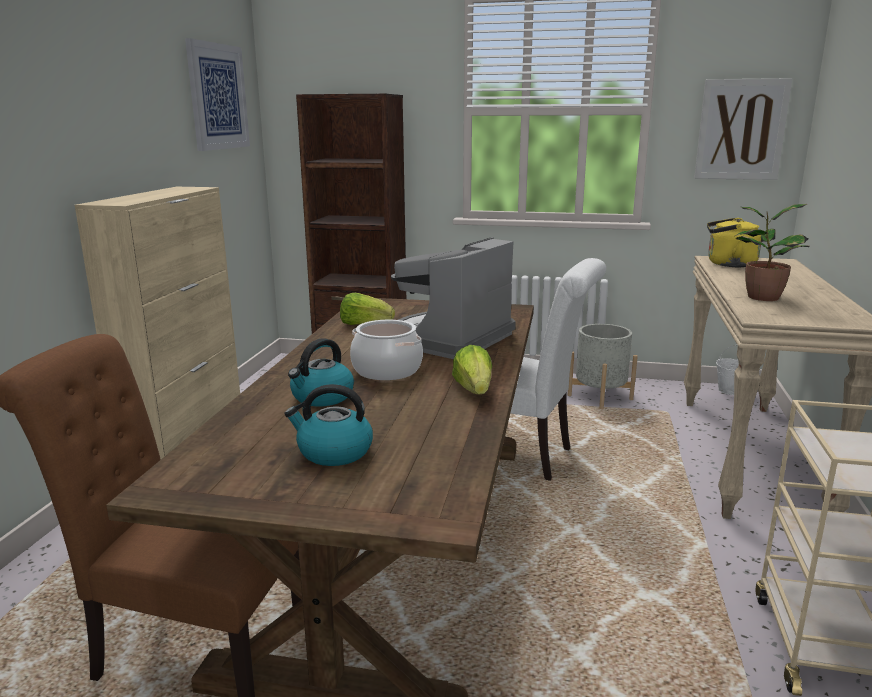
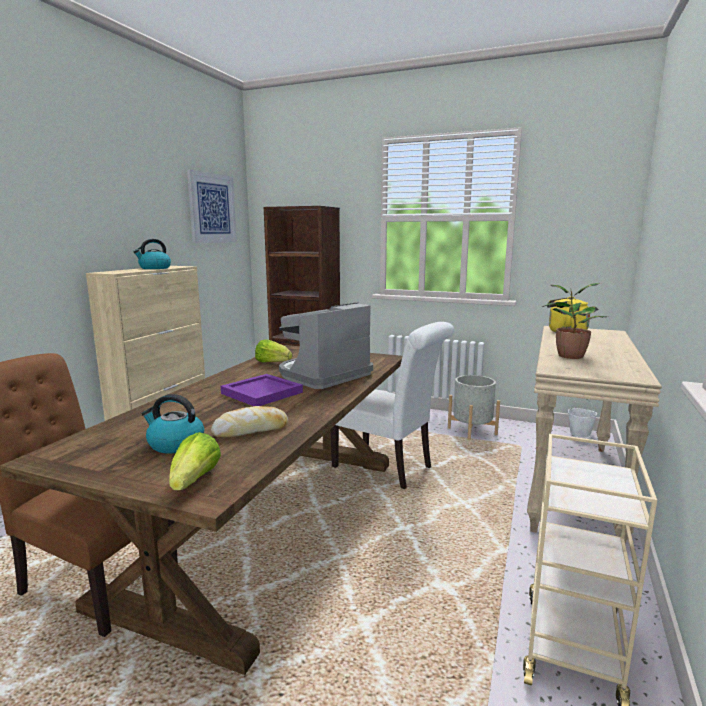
camera: 10 degrees right, 5 degrees down
kettle [288,338,354,406] -> kettle moved to [133,239,171,269]
cooking pot [350,320,423,380] -> purple tray [221,374,303,406]
lettuce [452,345,492,394] -> lettuce moved to [169,432,221,490]
picture [694,78,792,180] -> none
none -> bread [211,406,288,438]

